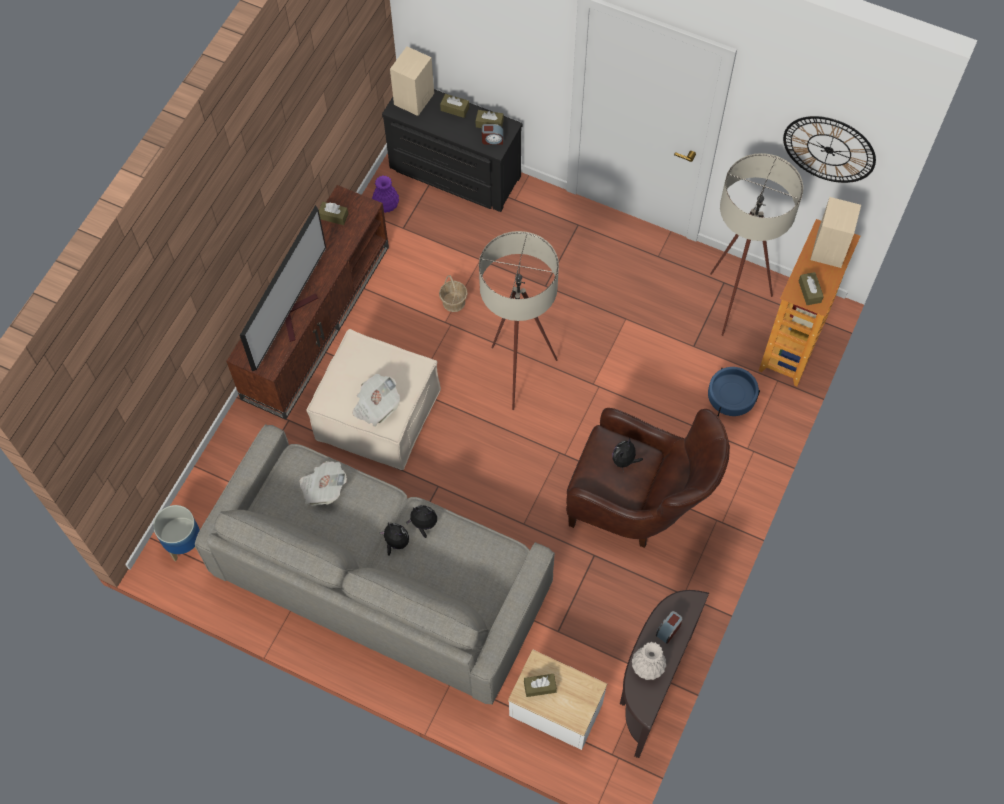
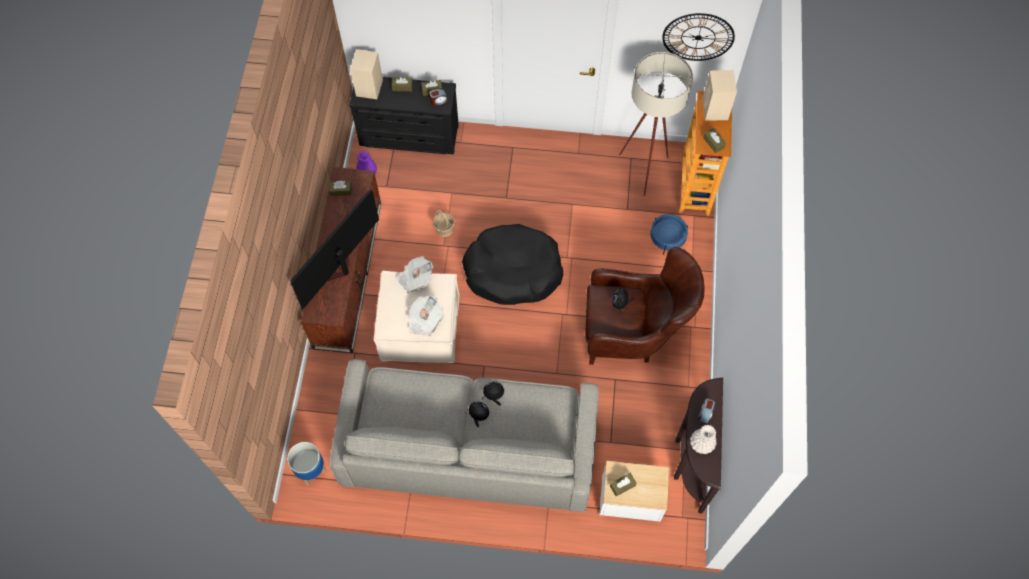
camera: 20 degrees left, 0 degrees up
television [240,205,326,371] -> television turned 150 degrees counterclockwise [290,190,379,310]
newspaper [299,461,347,505] -> newspaper moved to [397,256,434,293]
beige floor lamp [479,231,559,410] -> black dog bed [462,224,563,305]

